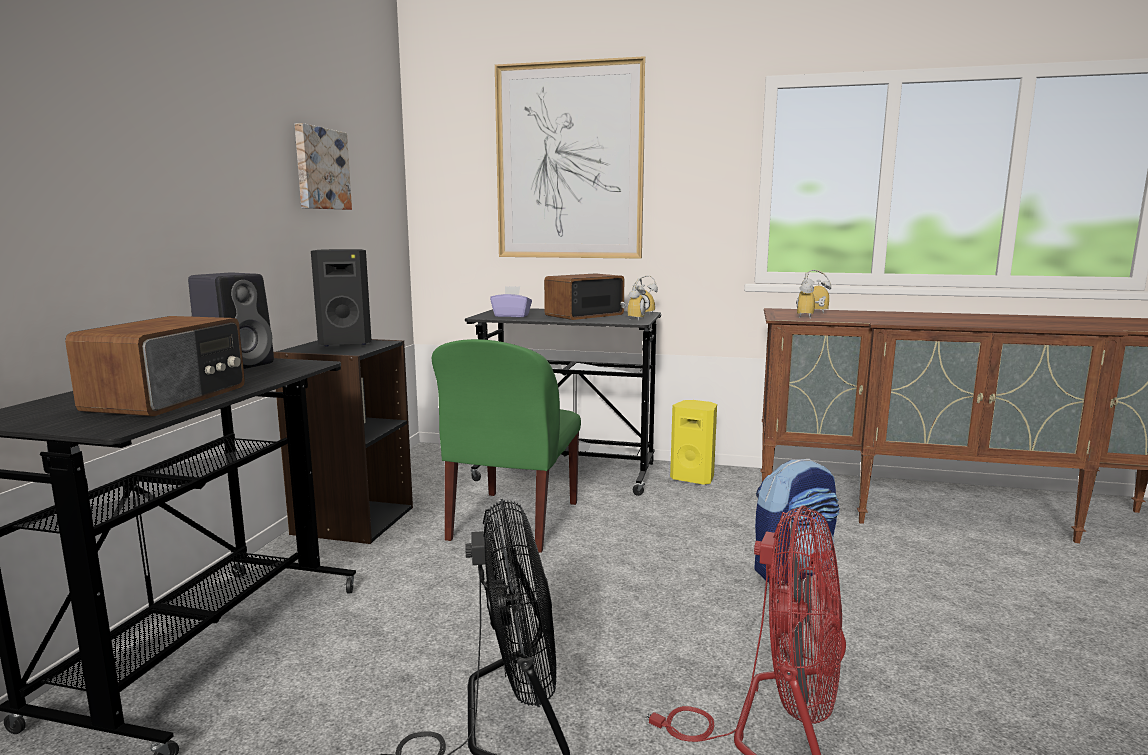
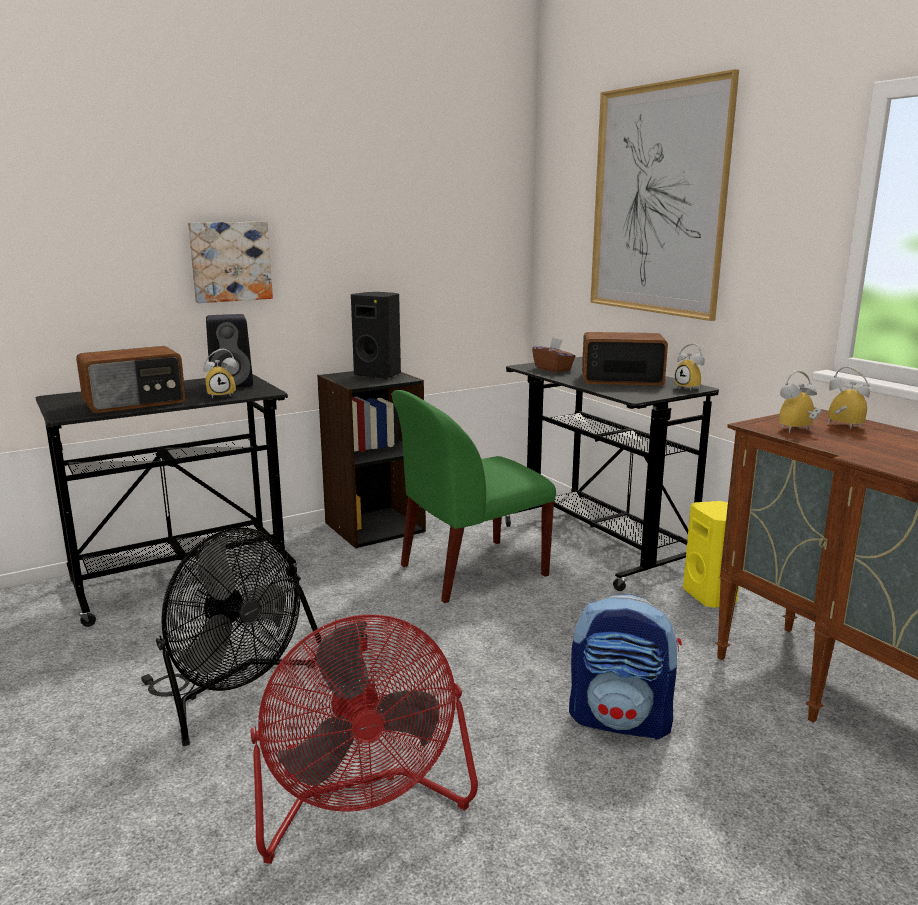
camera: 45 degrees right, 5 degrees up
picture [295,123,352,210] -> picture moved to [188,222,273,303]
purple tissue box [490,286,532,317] -> brown tissue box [532,338,576,373]
alarm clock [620,278,646,320] -> alarm clock moved to [203,349,237,398]

